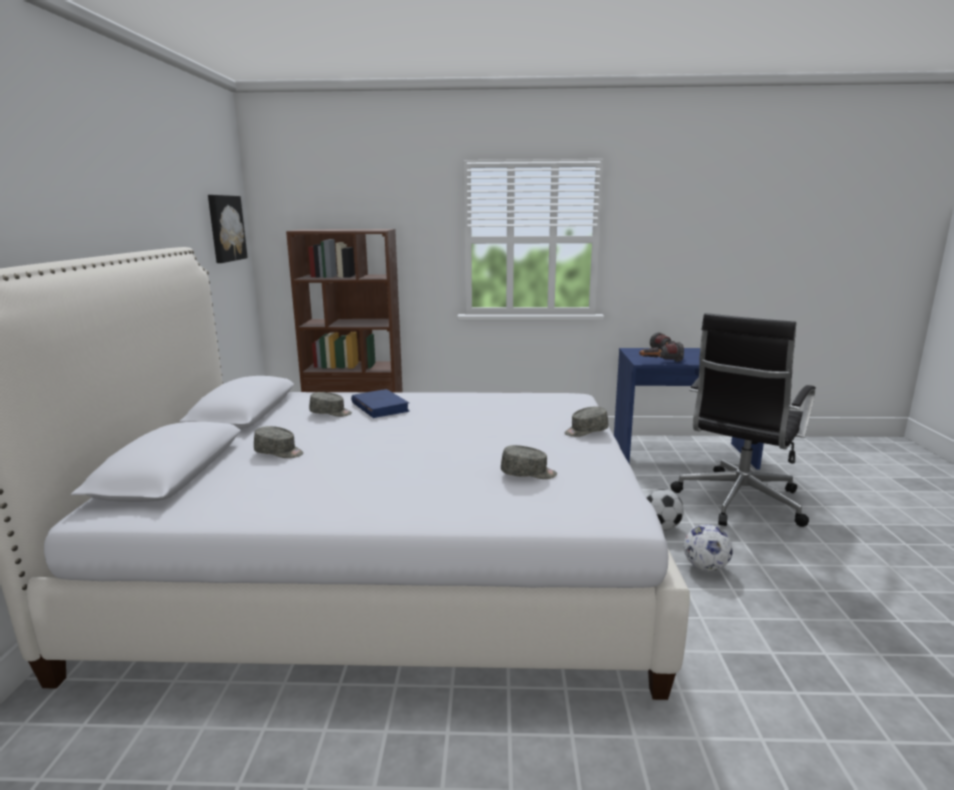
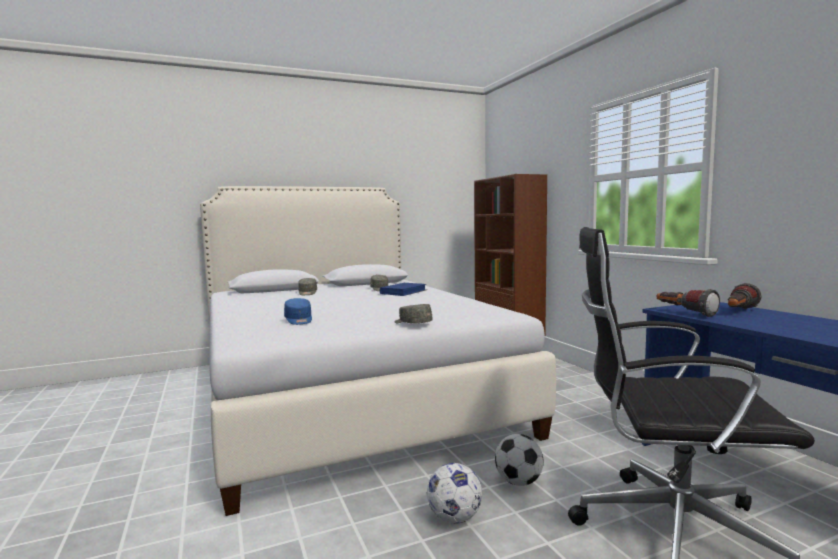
camera: 65 degrees right, 10 degrees down
picture [208,195,248,263] -> none
grey cap [501,445,557,479] -> blue cap [284,298,312,325]

